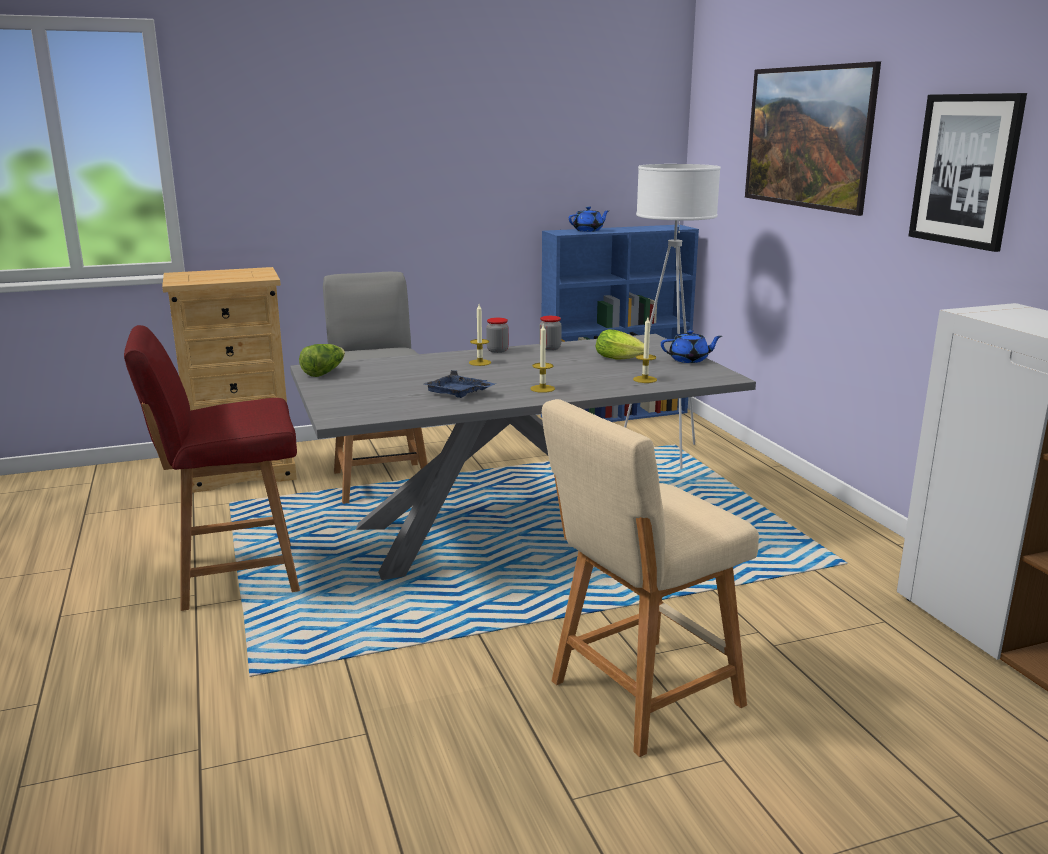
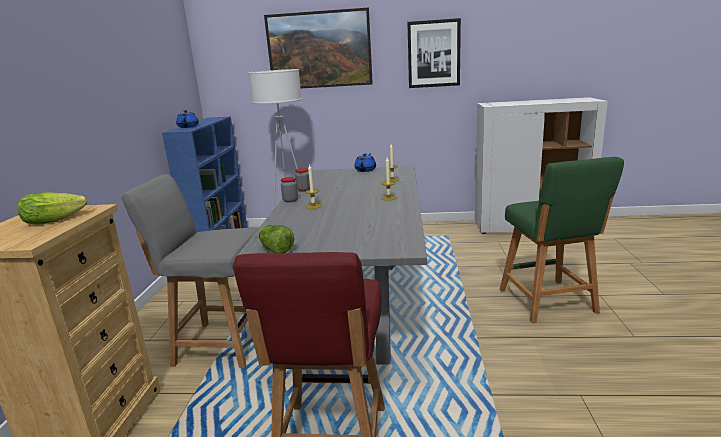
camera: 65 degrees left, 0 degrees up
blue tray [424,370,495,398] -> none
beige stool [542,399,759,757] -> green stool [500,157,624,323]
lettuce [596,329,644,360] -> lettuce moved to [17,192,87,225]

